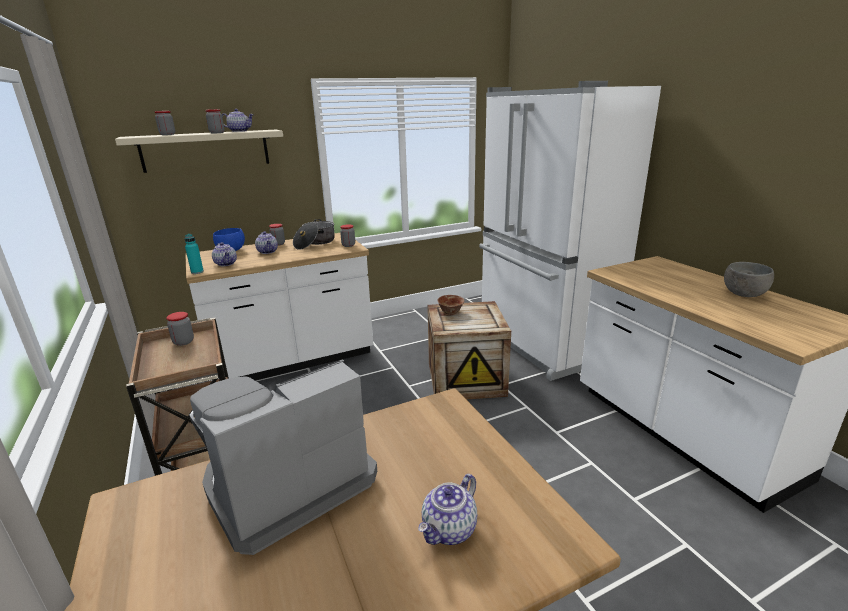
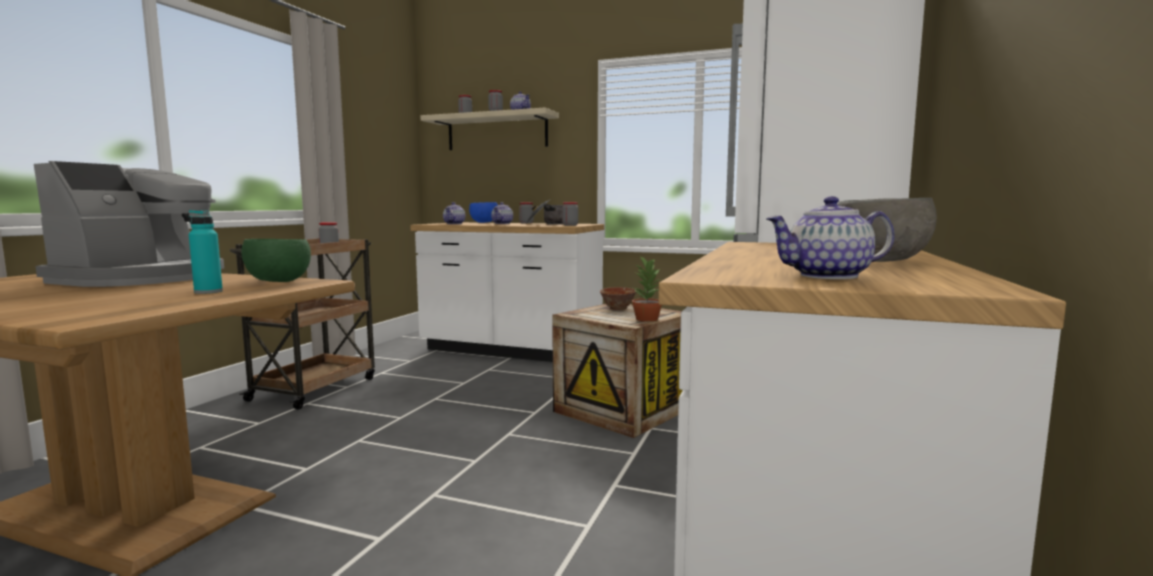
camera: 45 degrees right, 15 degrees down
turquoise bottle [185,234,204,274] -> turquoise bottle moved to [188,210,223,294]
coffee machine [189,359,377,555] -> coffee machine turned 105 degrees clockwise [34,161,224,287]
teapot [418,474,477,545] -> teapot moved to [766,196,895,279]
none -> green bowl [241,239,311,282]
none -> potted plant [632,256,663,322]

